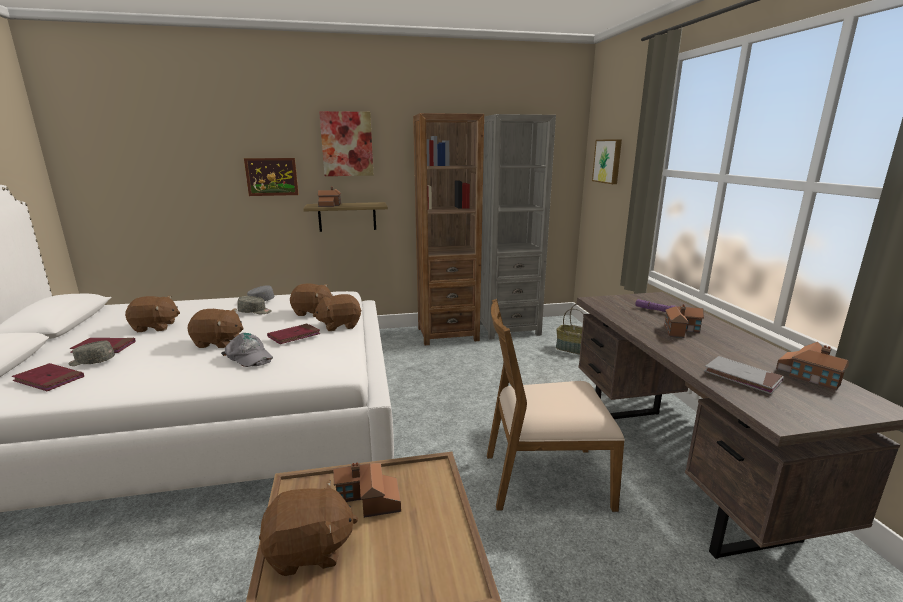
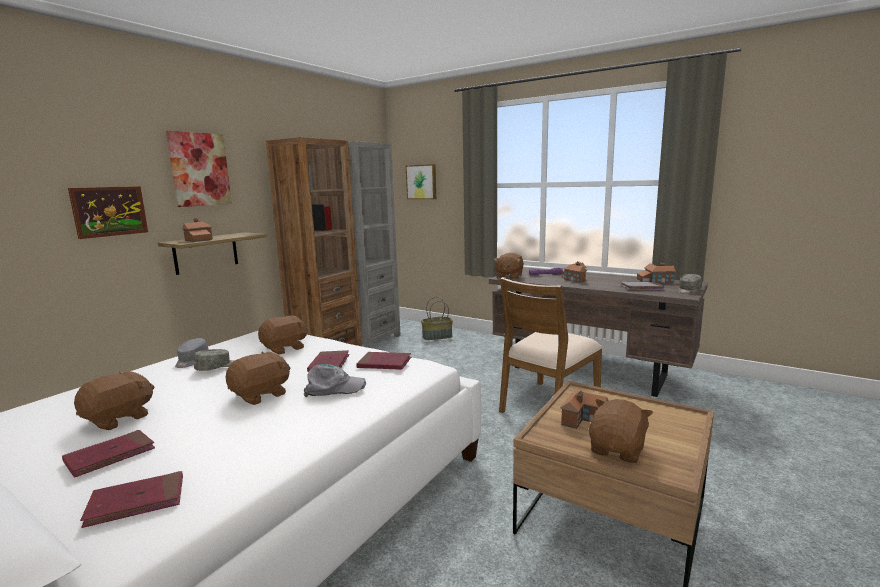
camera: 45 degrees left, 5 degrees down
grey cap [68,341,115,366] -> grey cap moved to [678,274,702,294]
brown plush toy [313,294,362,331] -> brown plush toy moved to [494,253,524,280]
none -> red book [356,352,411,370]

